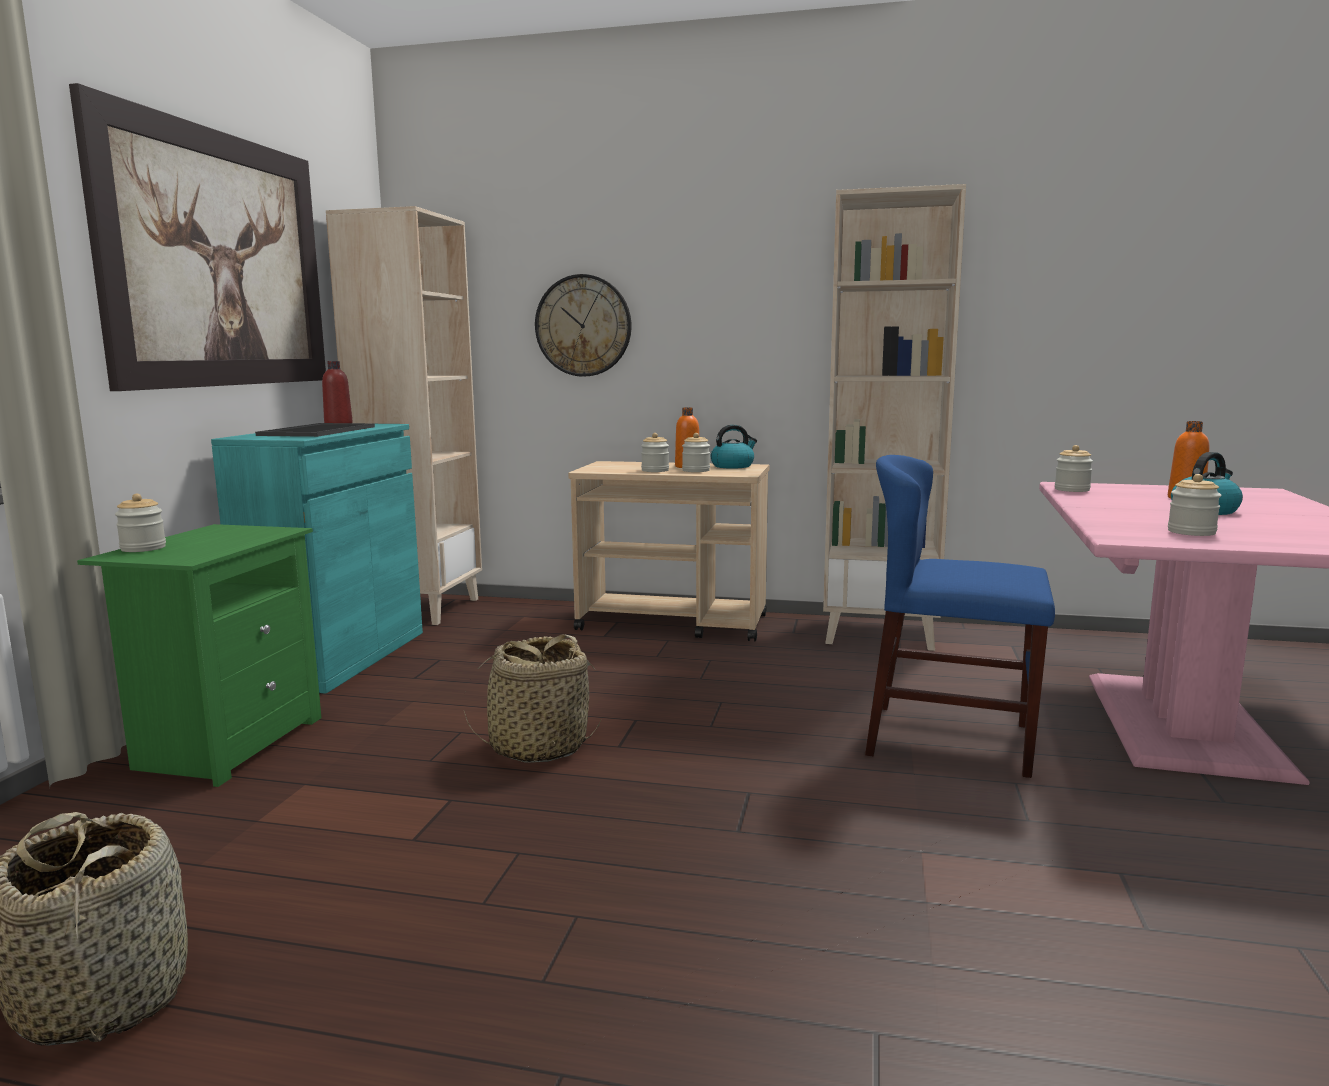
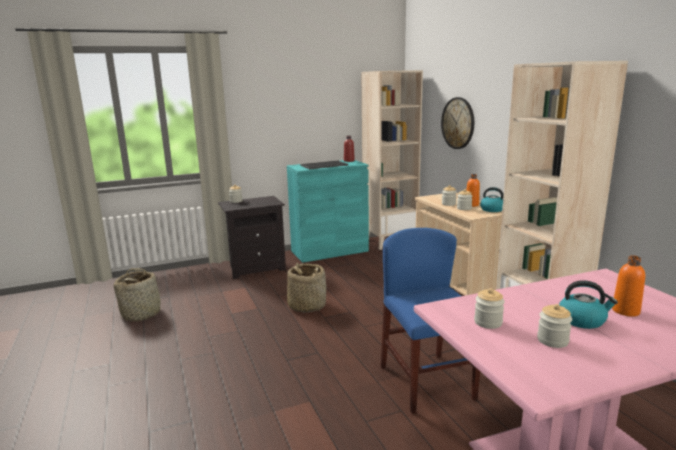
camera: 55 degrees right, 5 degrees up
picture [69,83,326,391] -> none
green nightstand [77,524,321,787] -> black nightstand [218,196,286,279]
jar [1055,445,1093,492] -> jar moved to [537,304,572,348]

